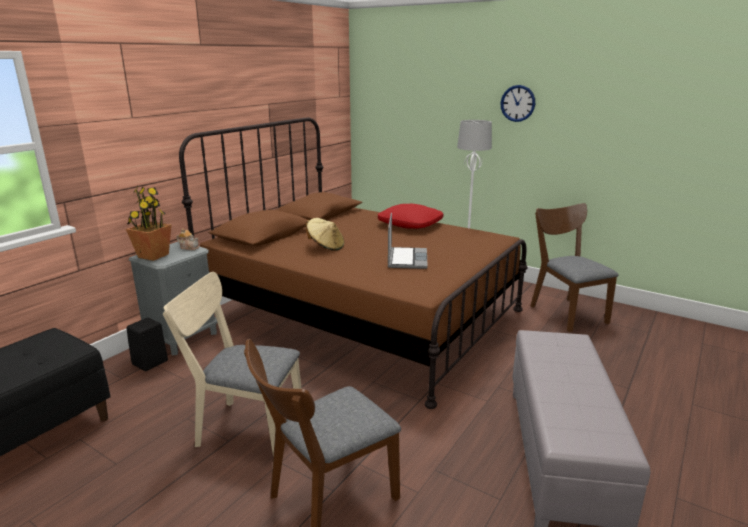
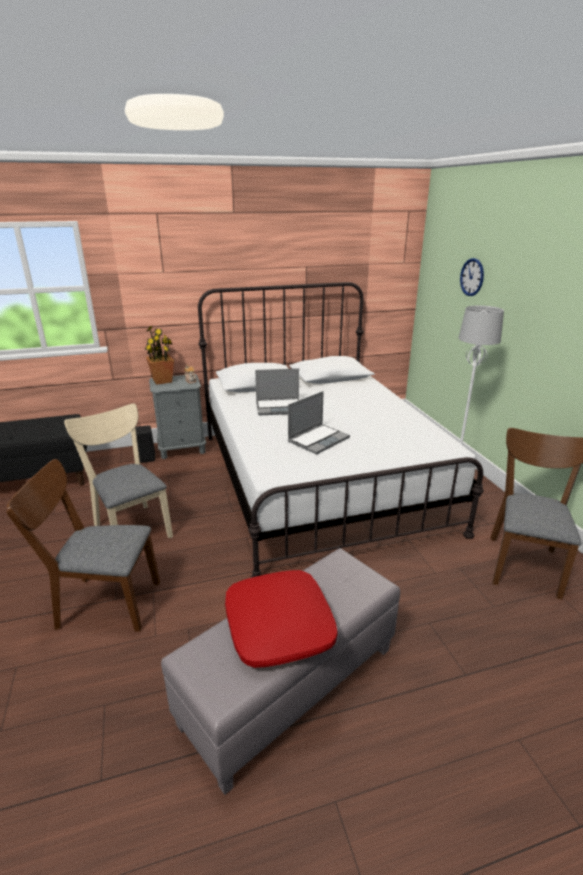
camera: 40 degrees right, 5 degrees up
brown bed [179,117,528,409] -> white bed [198,282,484,578]
beige hat [306,218,344,251] -> laptop [255,368,299,415]
red pillow [378,204,443,229] -> red pillow moved to [225,570,338,668]
wall clock [501,85,535,122] -> wall clock moved to [460,258,484,296]

